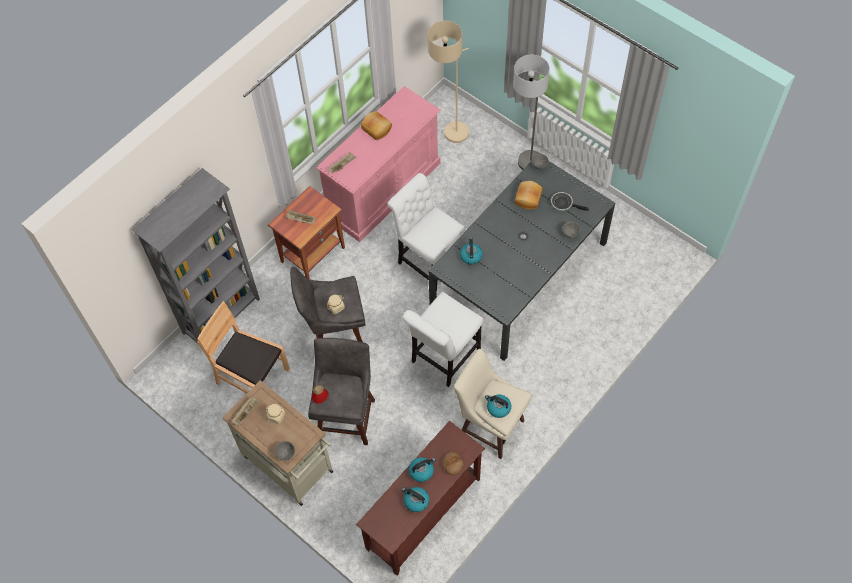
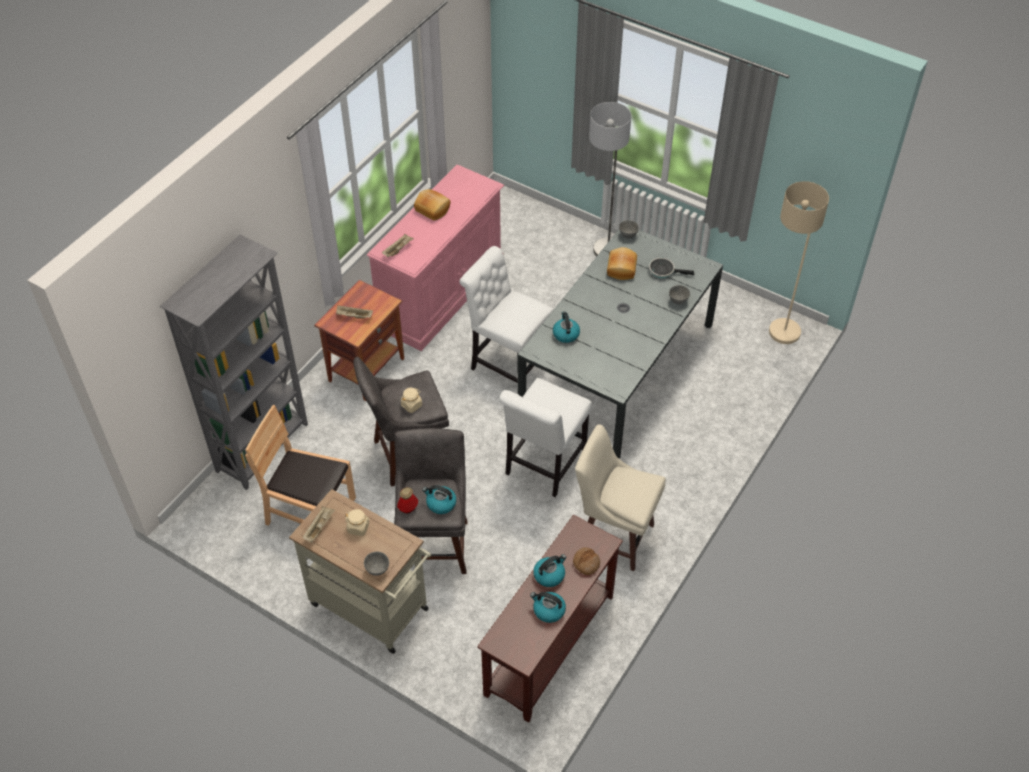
camera: 10 degrees left, 10 degrees down
beige floor lamp [428,21,469,143] -> beige floor lamp moved to [769,181,829,344]
kettle [485,394,511,418] -> kettle moved to [422,485,456,514]

